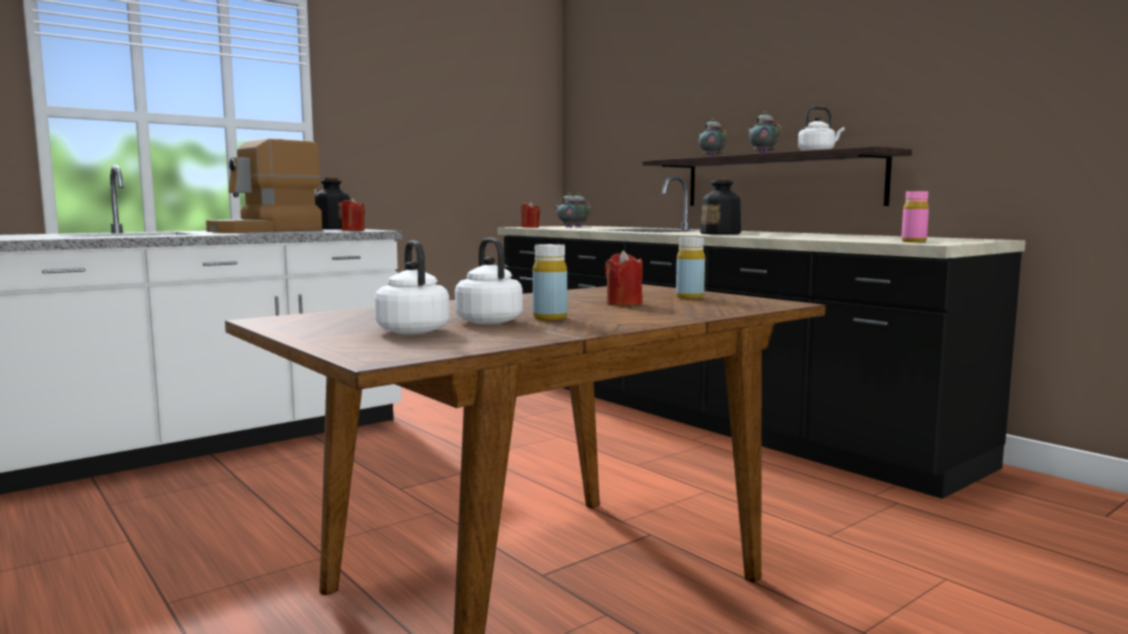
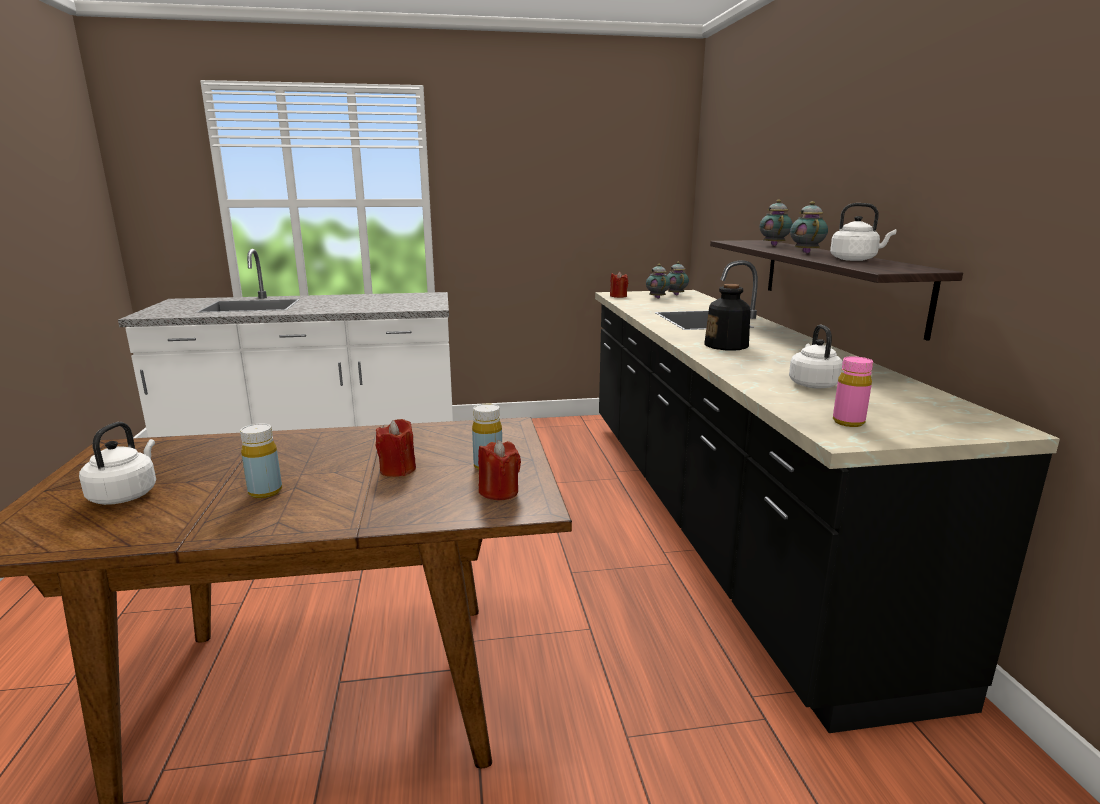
camera: 30 degrees right, 10 degrees up
coffee machine [206,139,322,233] -> none
bottle [315,178,350,229] -> none
red candle [341,198,365,231] -> red candle moved to [478,440,521,500]
white kettle [455,238,523,324] -> white kettle moved to [789,325,843,389]

